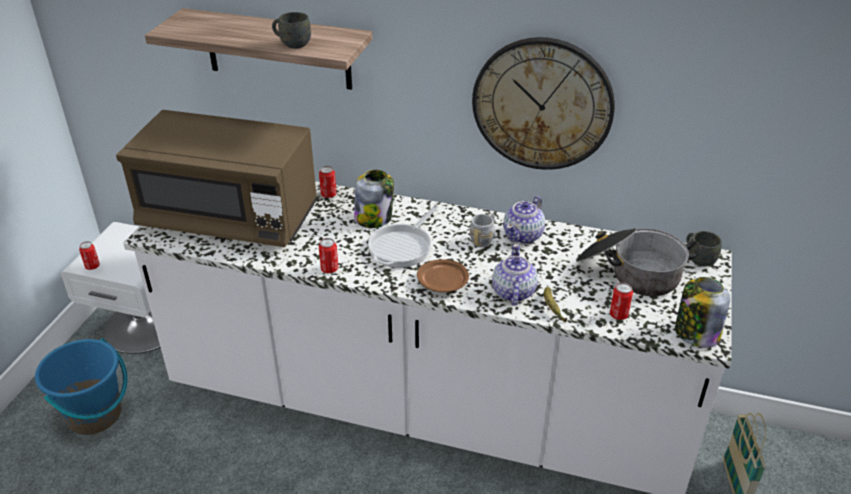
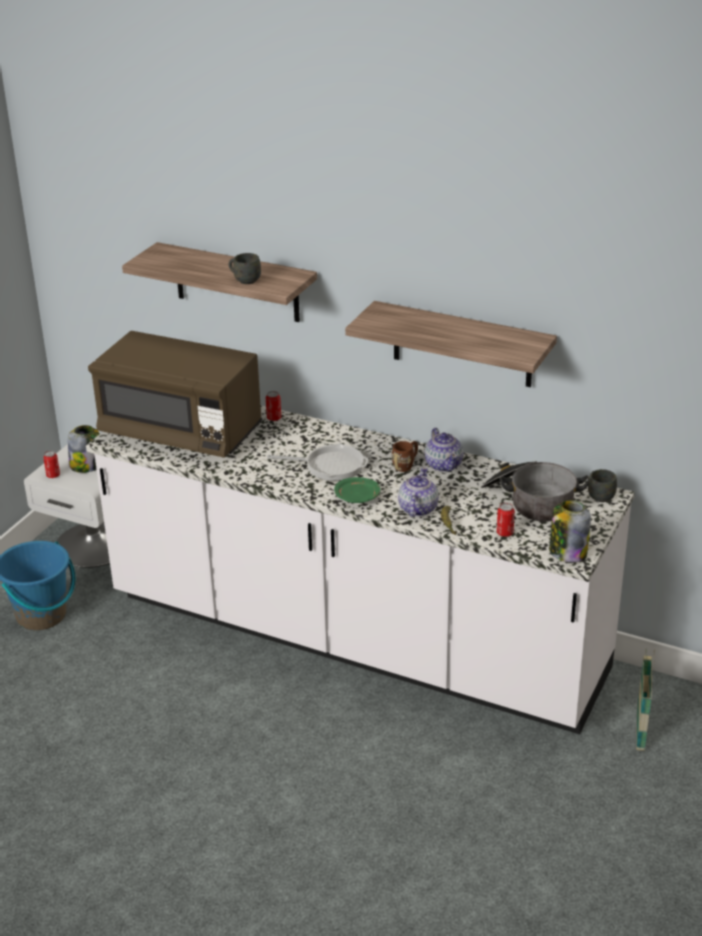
camera: 10 degrees right, 5 degrees down
can [319,238,338,273] -> none
jar [354,170,394,228] -> jar moved to [68,425,100,473]
frying pan [368,205,438,268] -> frying pan turned 120 degrees counterclockwise [267,443,368,481]
brown plate [417,259,469,292] -> green plate [334,477,380,503]
grey mug [470,212,495,247] -> brown mug [391,441,418,472]
wall clock [472,37,615,170] -> shelf [345,301,557,387]
teapot [503,196,545,244] -> teapot turned 60 degrees counterclockwise [425,428,463,472]

